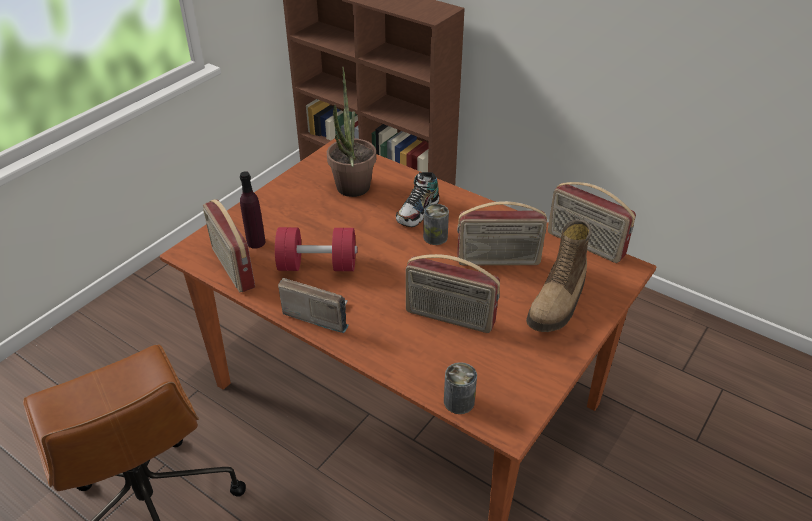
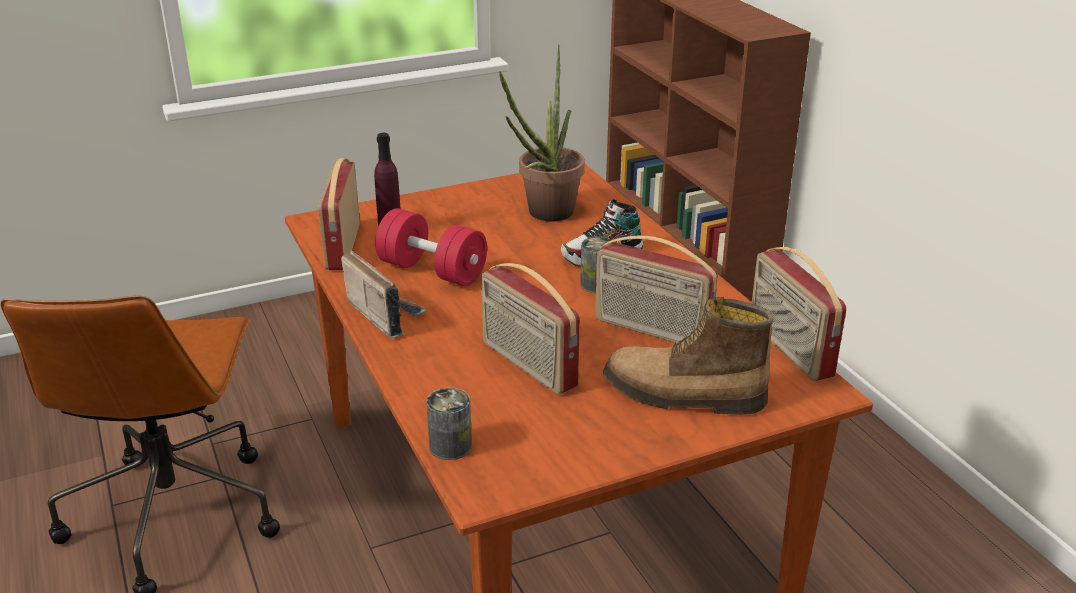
camera: 30 degrees right, 10 degrees down
boot [526,219,592,332] -> boot turned 45 degrees clockwise [603,297,774,415]

